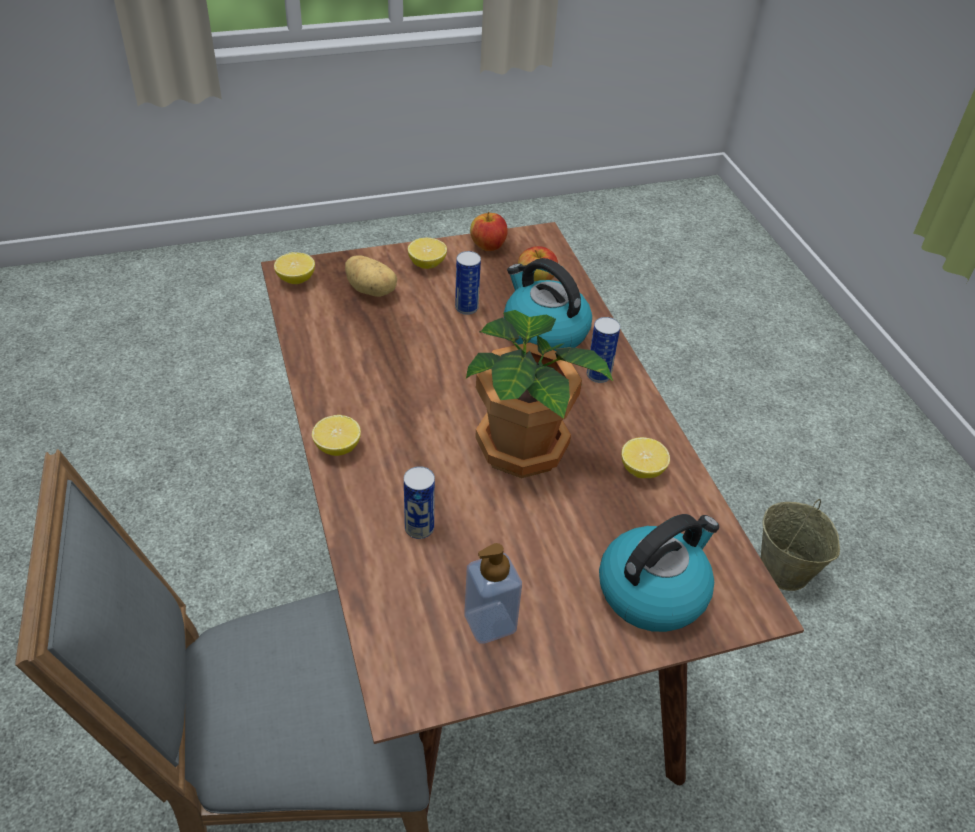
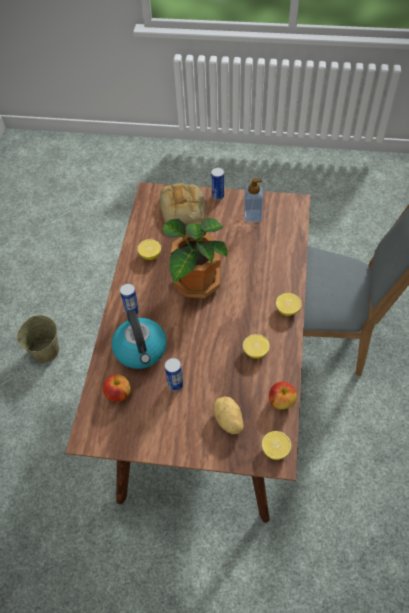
camera: 150 degrees left, 10 degrees up
can [404,466,435,539] -> can moved to [211,167,224,200]
lemon [408,238,447,269] -> lemon moved to [243,334,270,359]
apple [470,212,508,251] -> apple moved to [269,382,297,410]
kettle [599,514,719,632] -> bread [160,183,206,224]

